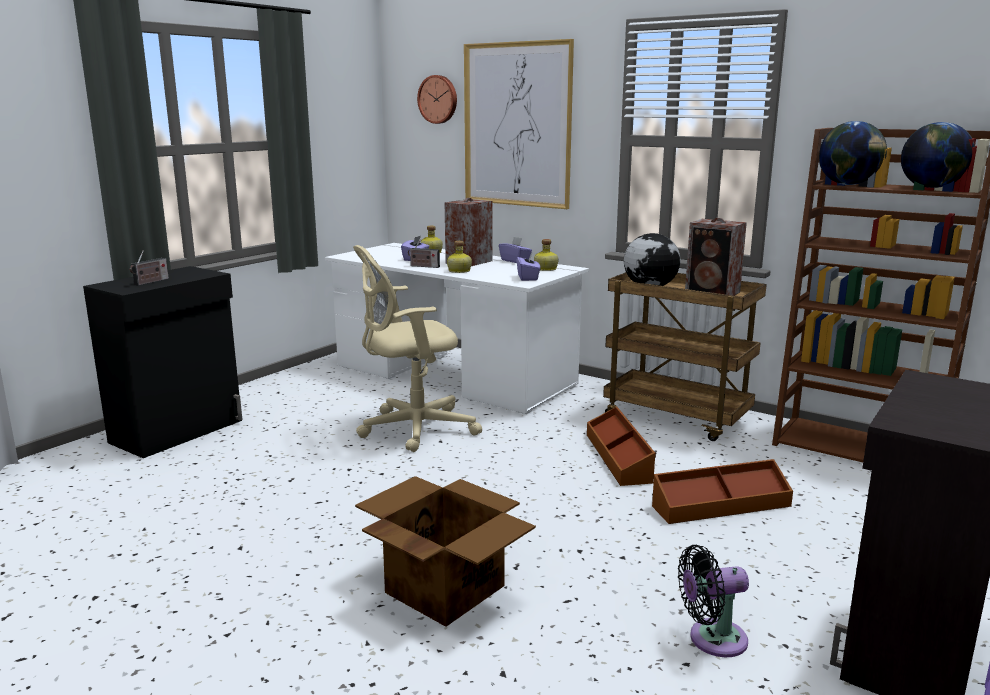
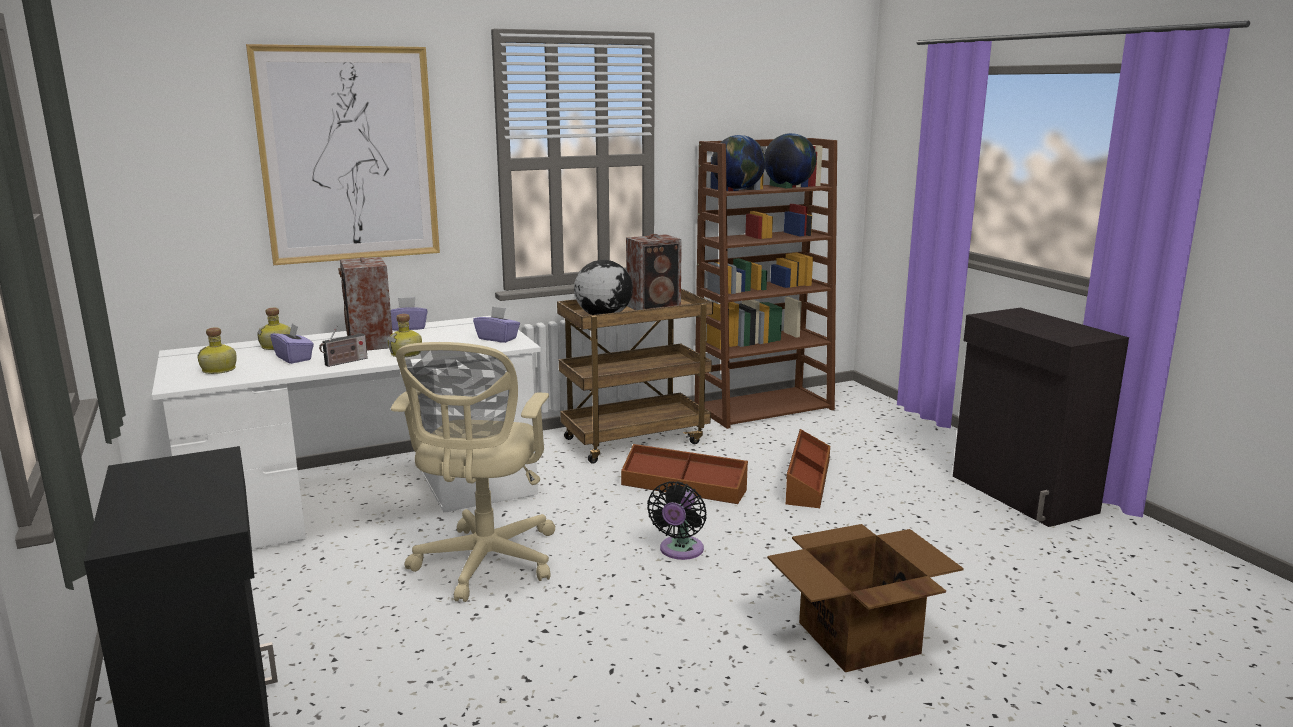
camera: 60 degrees left, 0 degrees up
radio [130,250,169,286] -> none
wall clock [417,75,457,124] -> none
bottle [534,239,558,271] -> bottle moved to [197,327,237,374]
black fan [678,545,749,657] -> black fan moved to [647,481,707,560]

